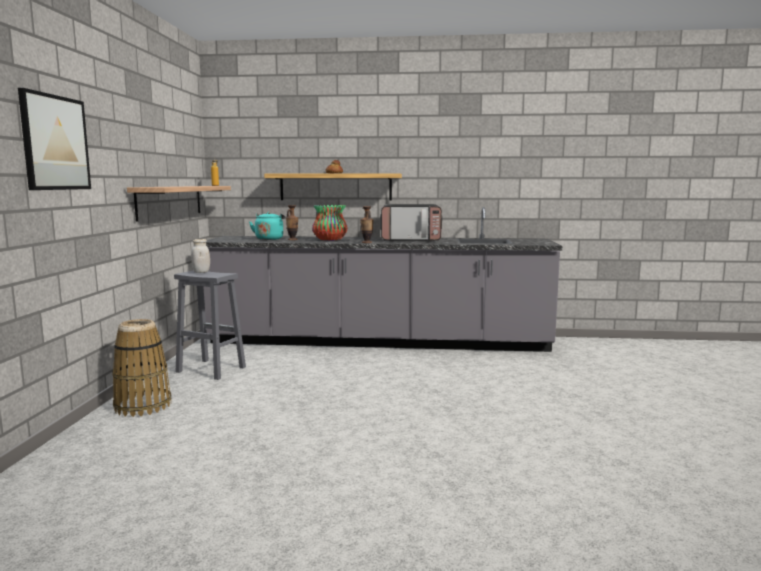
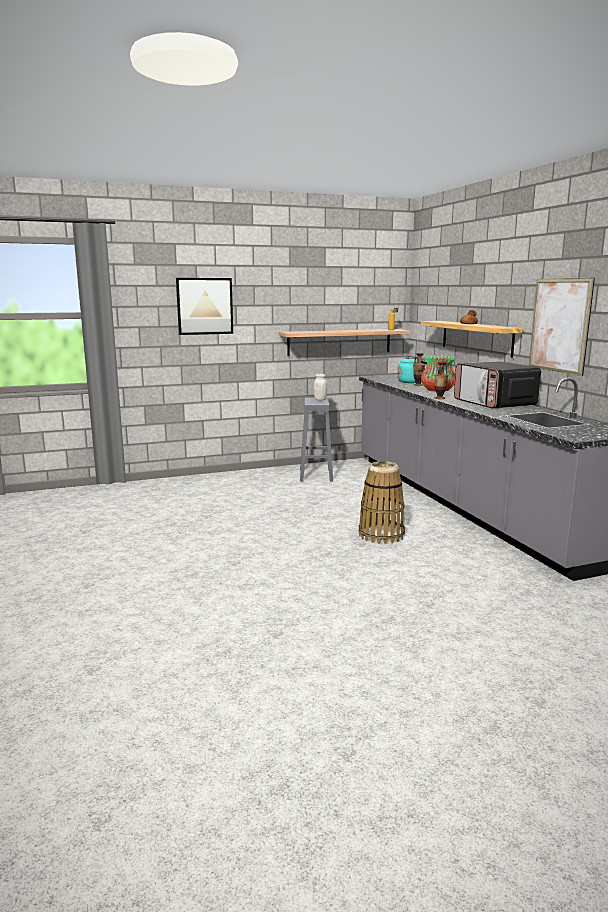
camera: 65 degrees right, 5 degrees up
basket [112,319,171,417] -> basket moved to [359,461,405,544]
none -> picture [529,278,595,376]

